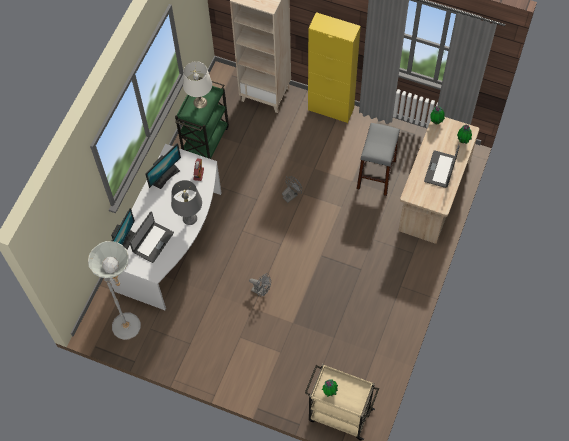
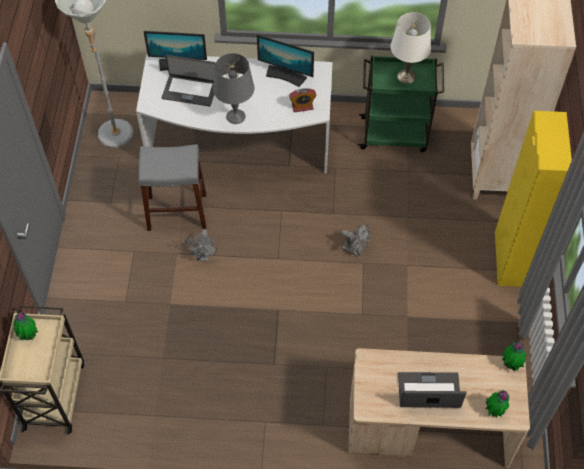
camera: 70 degrees right, 5 degrees down
grey stool [357,123,400,196] -> grey stool moved to [138,144,206,231]

